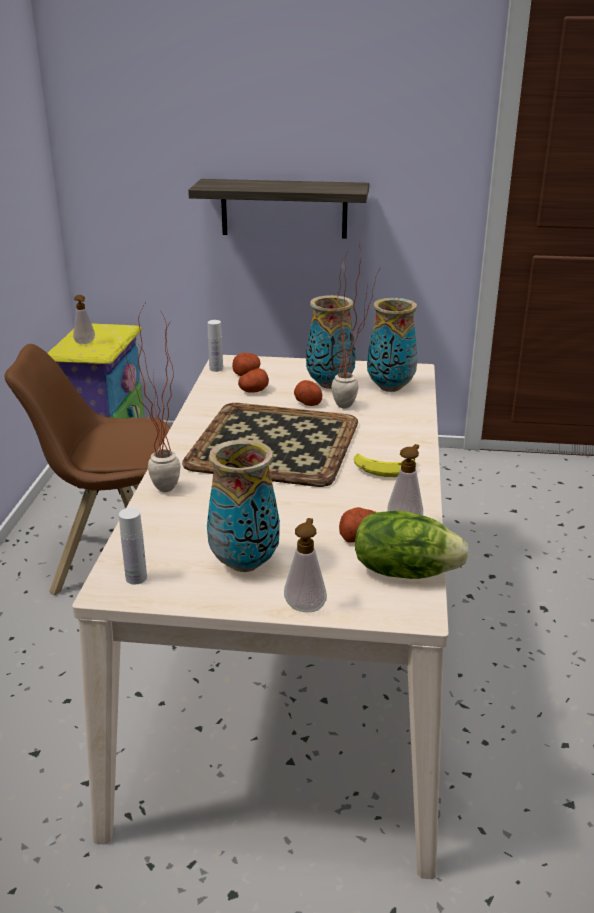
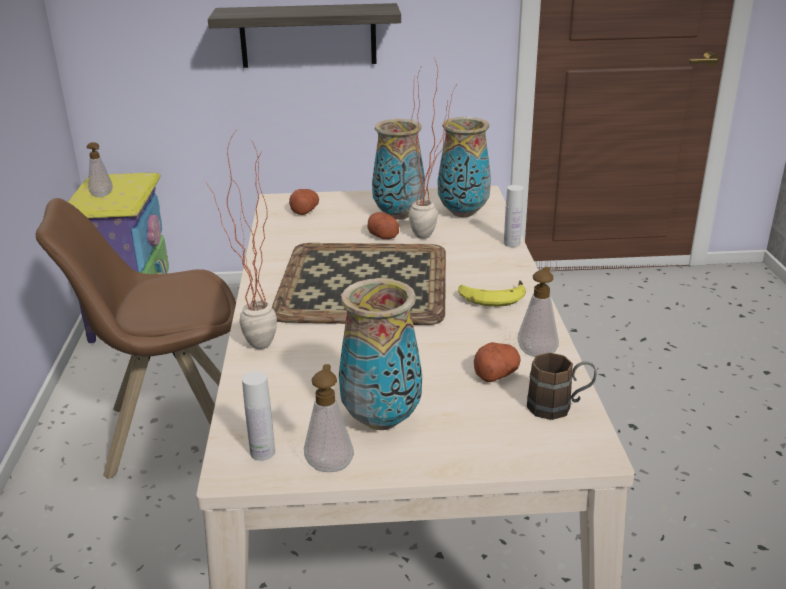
camera: 10 degrees left, 0 degrees up
white bottle [207,320,223,372] -> white bottle moved to [504,185,523,247]
potato [238,368,269,393] -> none
soap dispenser [284,518,327,612] -> soap dispenser moved to [304,364,354,472]
lettuce [355,511,469,579] -> brown mug [527,353,597,420]

